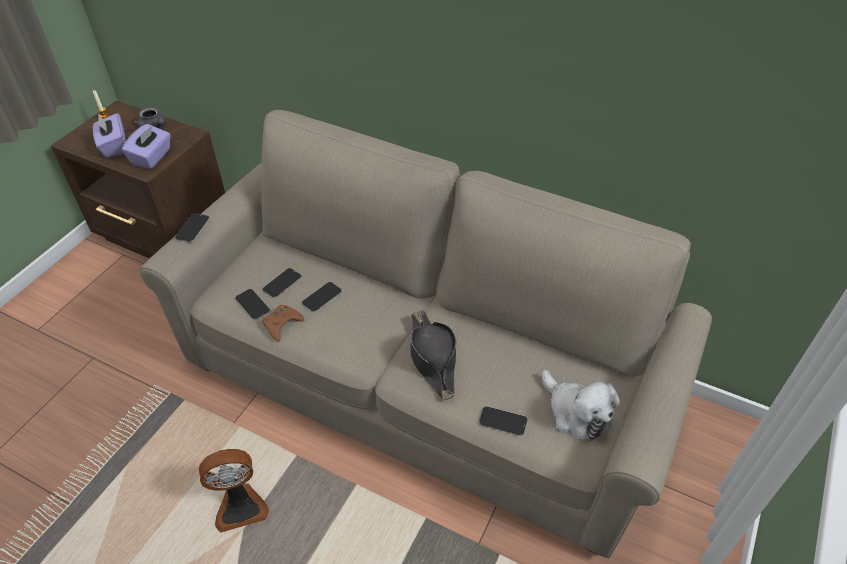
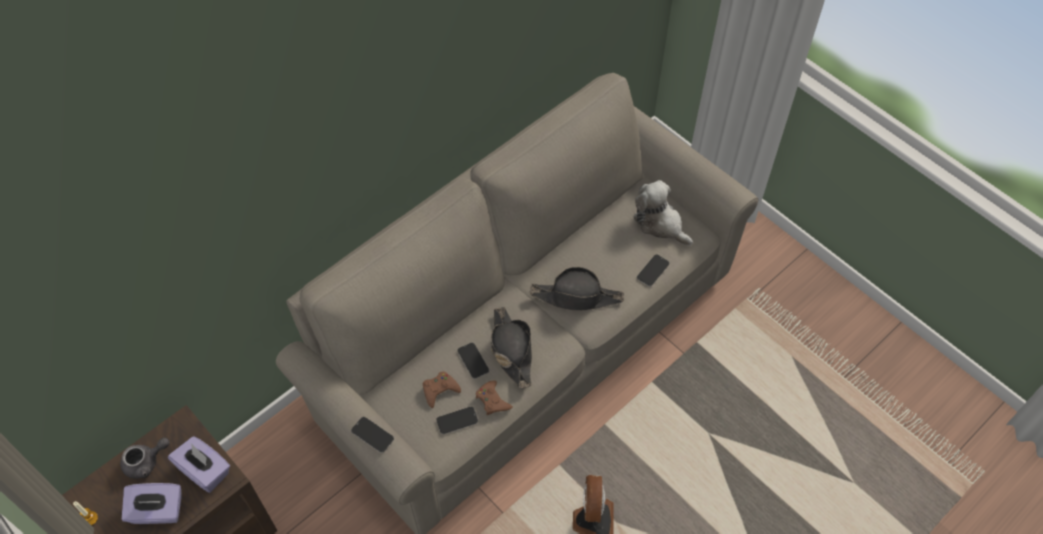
camera: 70 degrees left, 10 degrees up
phone [263,268,302,298] -> brown game controller [423,371,461,408]
plush toy [542,370,620,441] -> plush toy turned 120 degrees counterclockwise [634,180,693,246]
none -> black hat [491,307,532,388]

